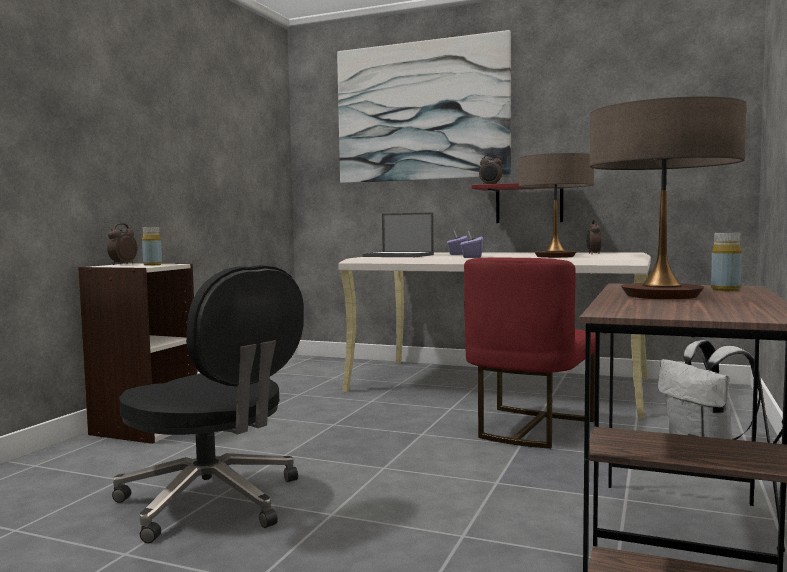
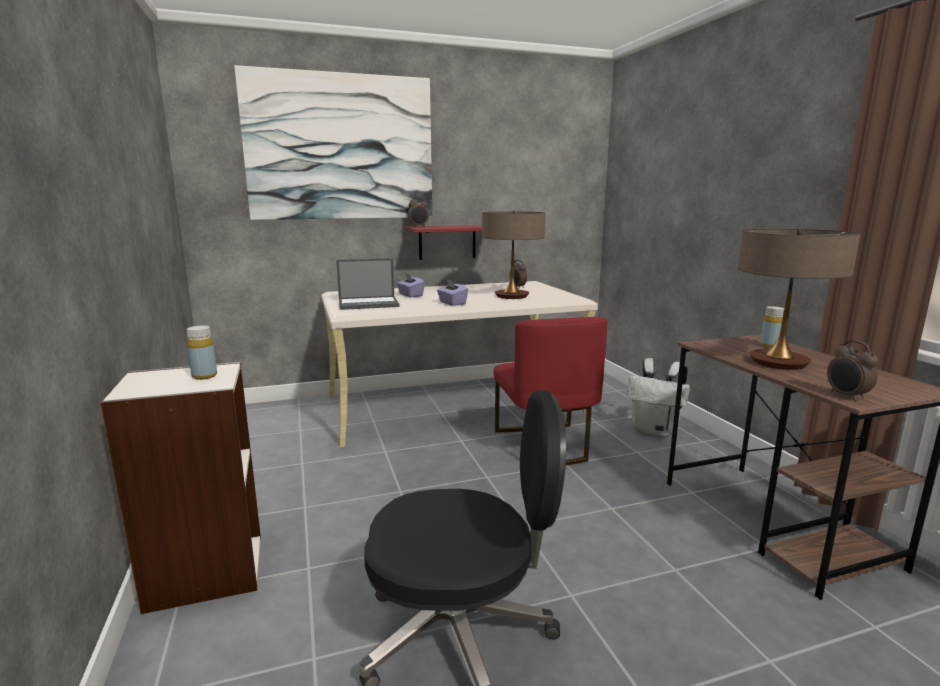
camera: 40 degrees left, 10 degrees up
alarm clock [107,223,138,265] -> alarm clock moved to [827,340,878,401]

